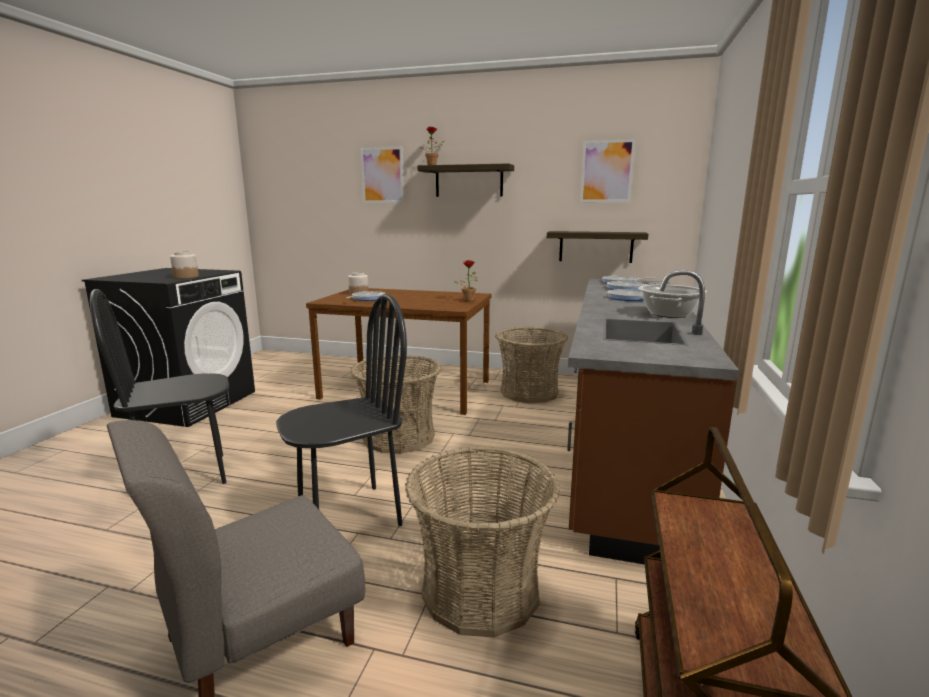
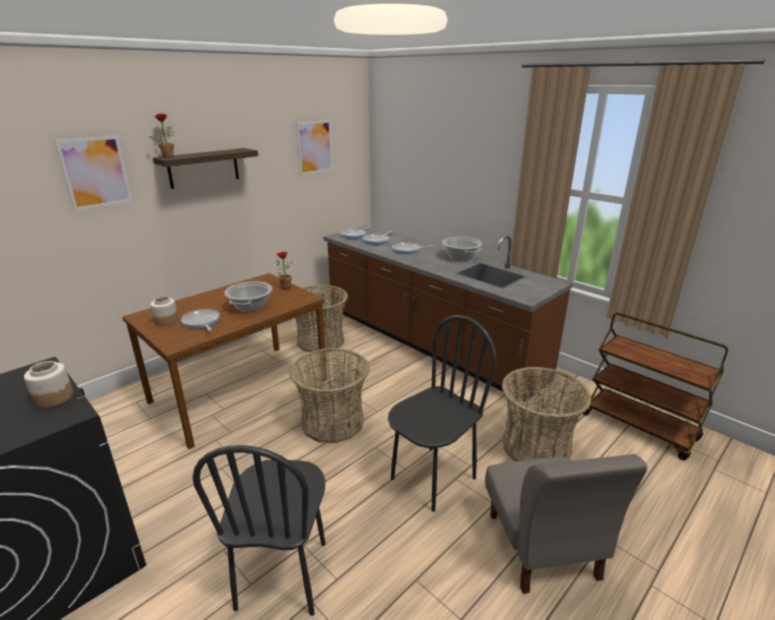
camera: 60 degrees left, 10 degrees up
black chair [276,294,407,526] -> black chair turned 45 degrees clockwise [388,315,497,512]
shelf [547,231,648,263] -> none
none -> cooking pot [224,281,272,312]

